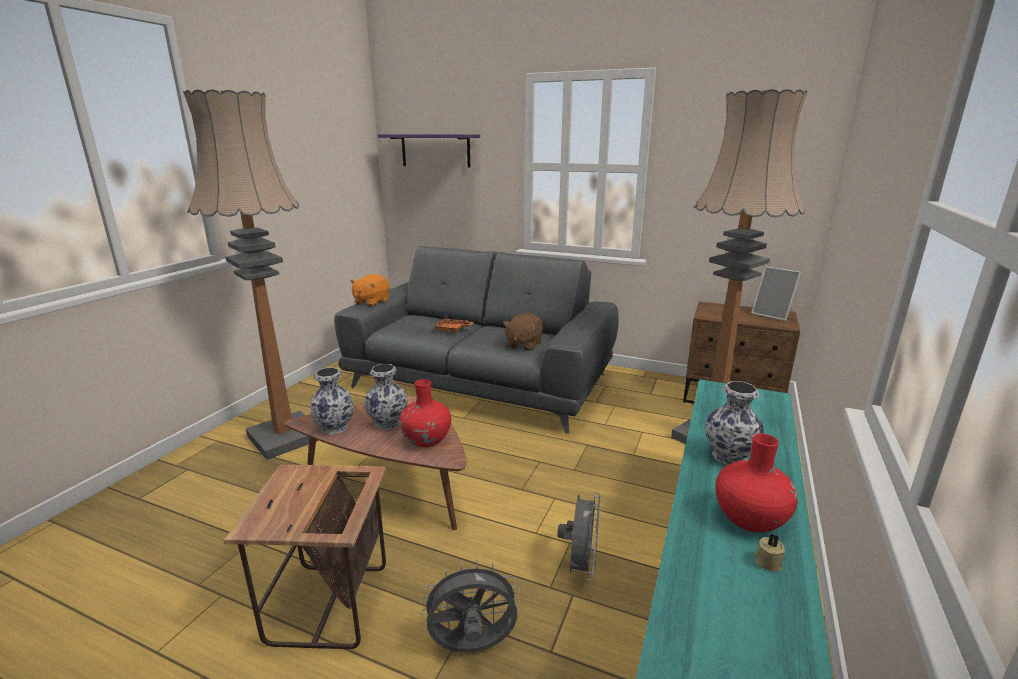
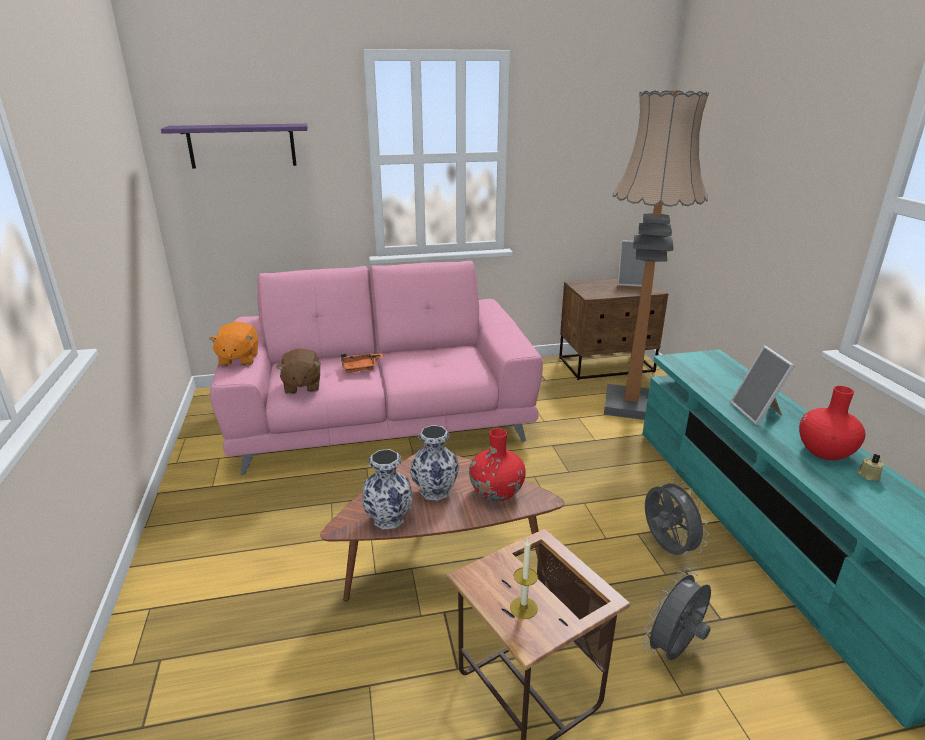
camera: 35 degrees left, 5 degrees up
floor lamp [183,89,319,460] -> none
grey sofa [334,246,618,434] -> pink sofa [210,261,543,475]
brown plush toy [503,313,543,351] -> brown plush toy moved to [276,348,321,394]
vase [705,381,764,465] -> picture frame [730,346,795,425]
none -> candle [510,539,538,619]

